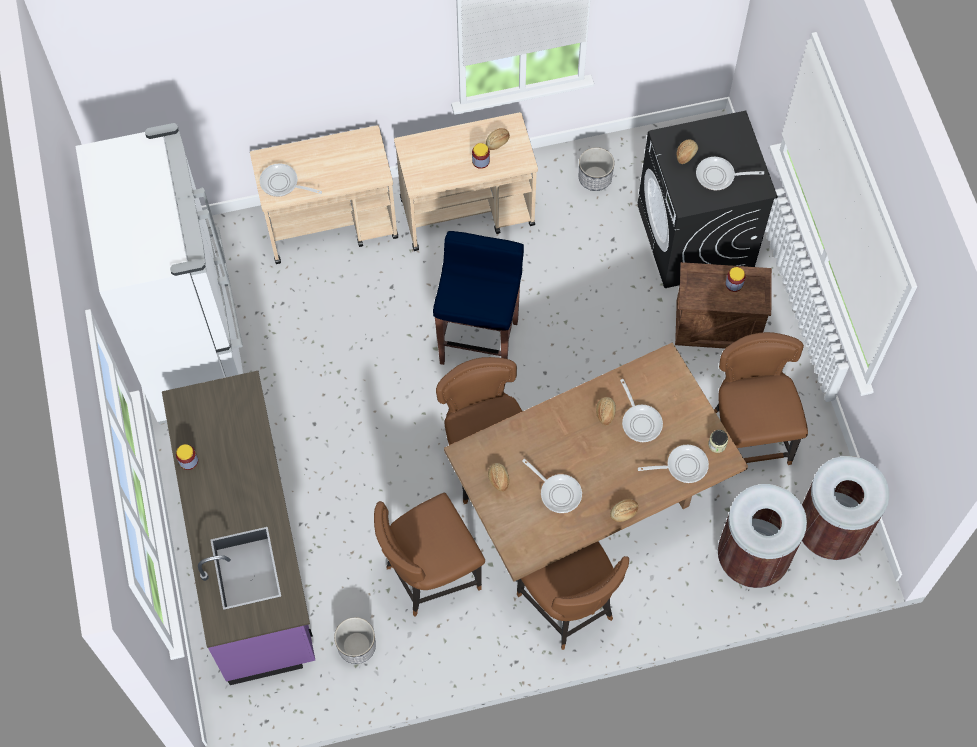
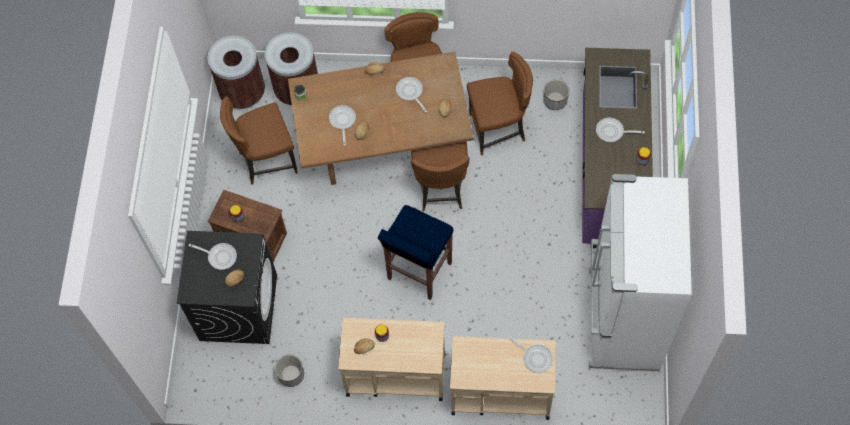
camera: 160 degrees left, 0 degrees up
frying pan [638,445,709,483] -> frying pan moved to [596,118,645,142]
brown chair [714,332,808,465] -> brown chair turned 60 degrees clockwise [220,97,298,185]

